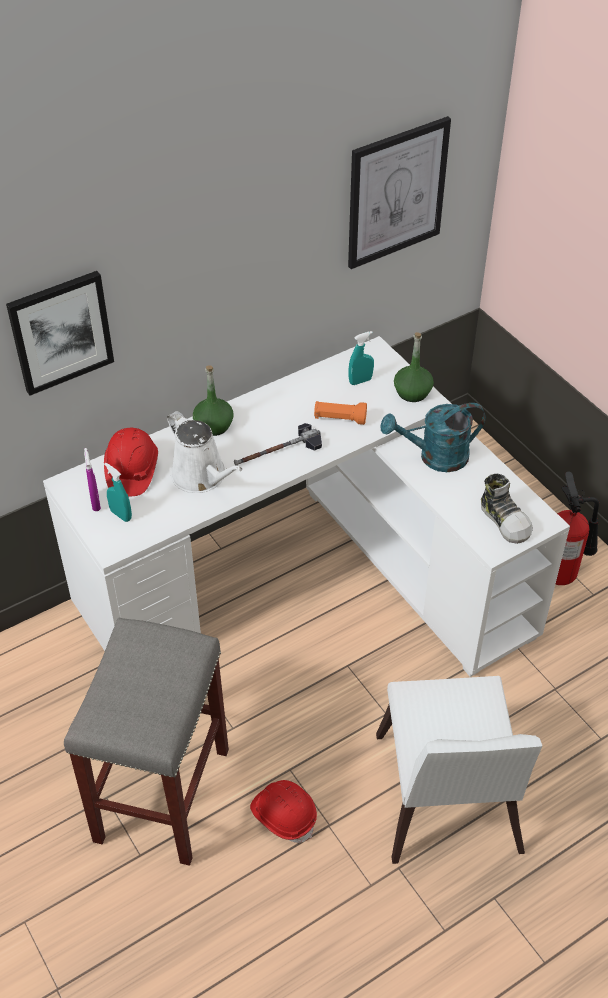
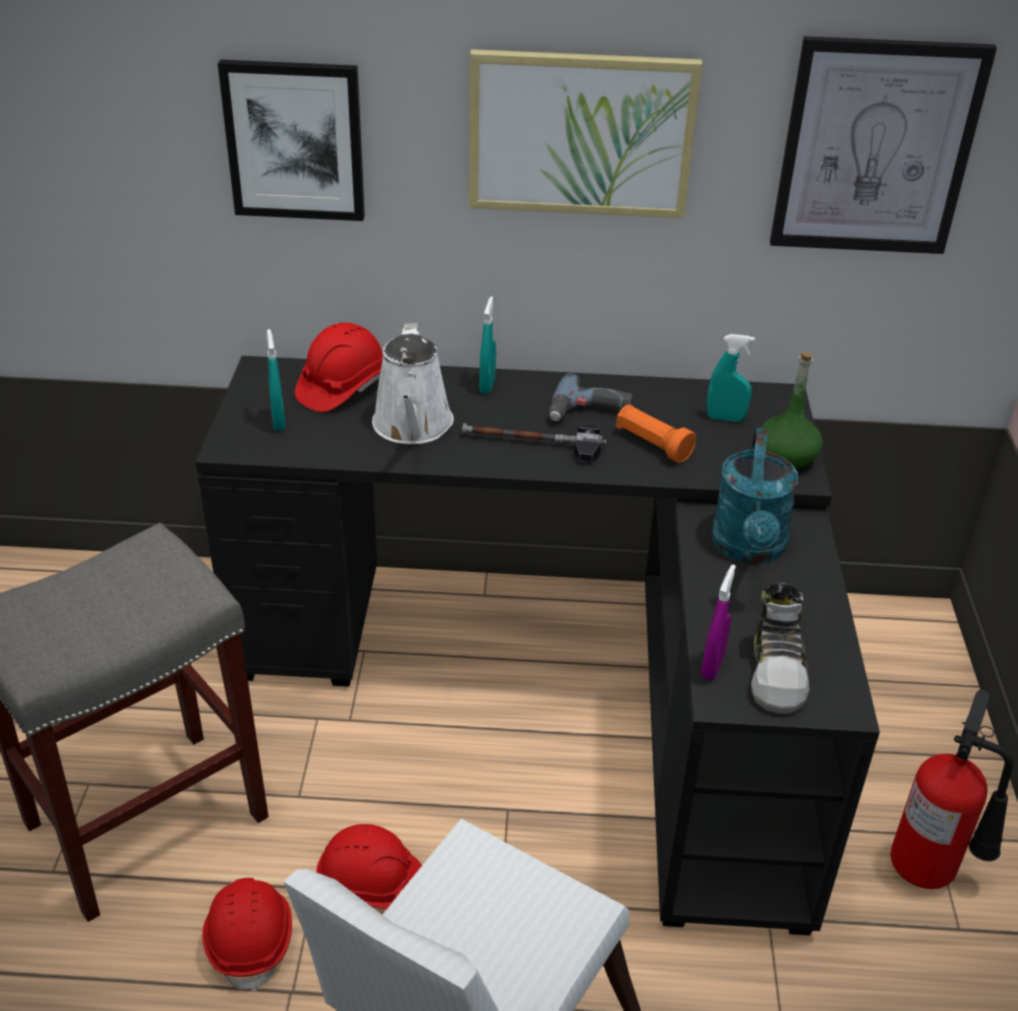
camera: 35 degrees right, 10 degrees down
white desk [43,336,570,677] -> black desk [196,356,880,935]
purple spray bottle [84,448,101,511] -> purple spray bottle moved to [701,565,736,680]
green bottle [193,365,234,436] -> turquoise spray bottle [479,296,496,394]
turquoise watering can [381,403,486,472] -> turquoise watering can turned 105 degrees counterclockwise [712,428,798,564]
none -> red hard hat [316,824,422,910]
none -> picture [469,49,702,218]
none -> power drill [548,373,633,421]

